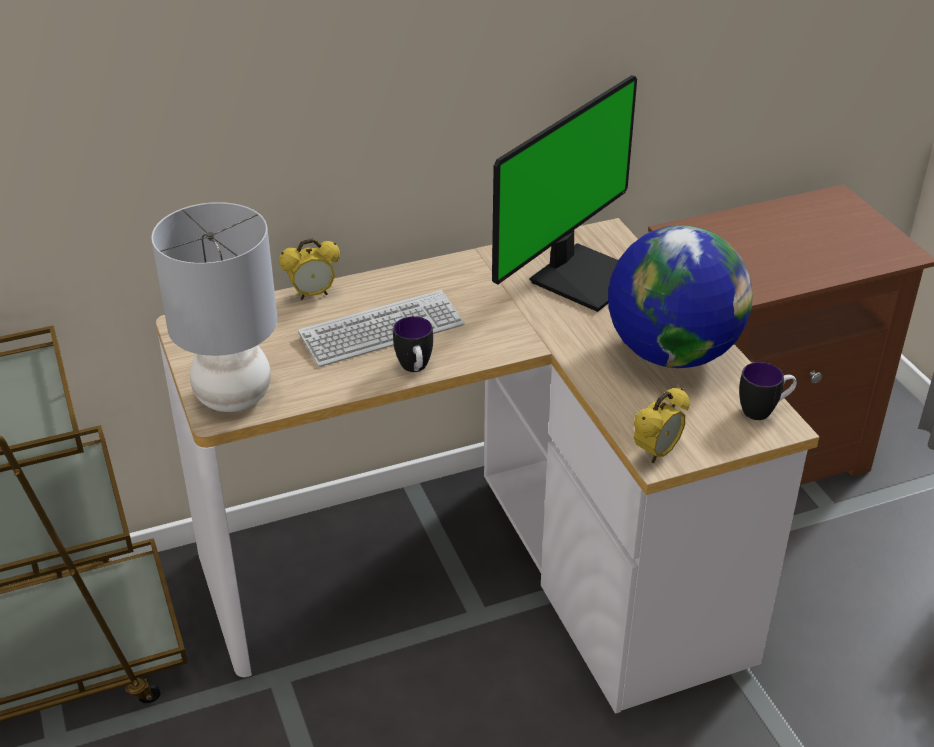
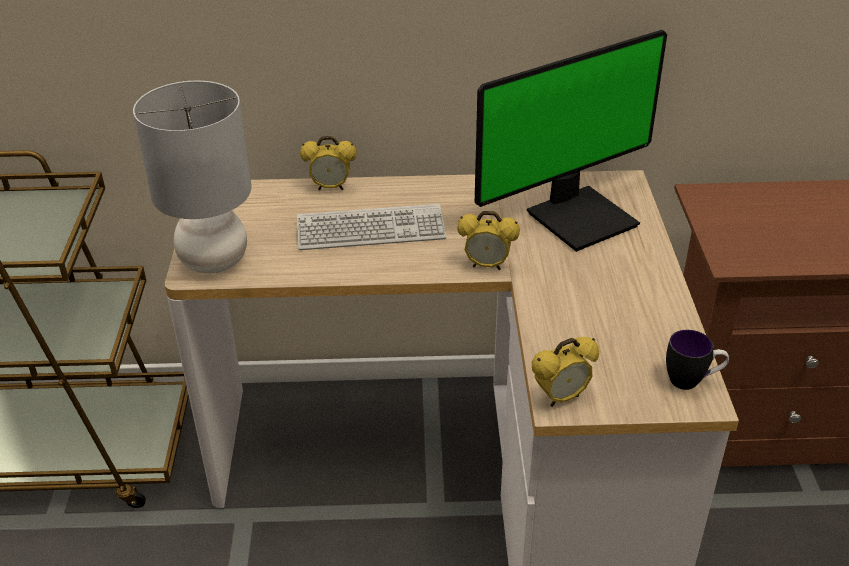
camera: 20 degrees right, 0 degrees up
mug [393,316,433,372] -> none
globe [608,225,753,368] -> none
none -> alarm clock [457,211,520,270]

